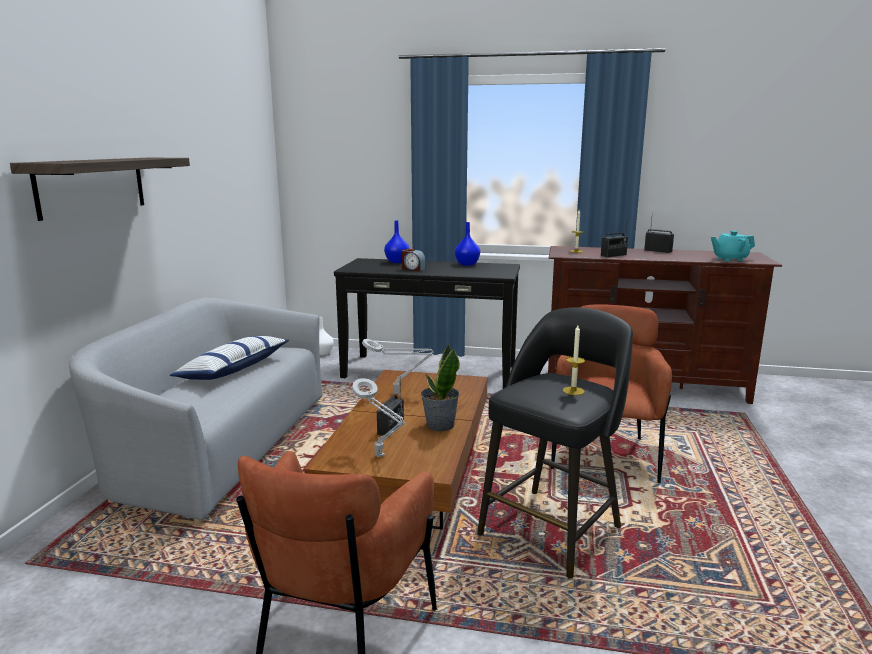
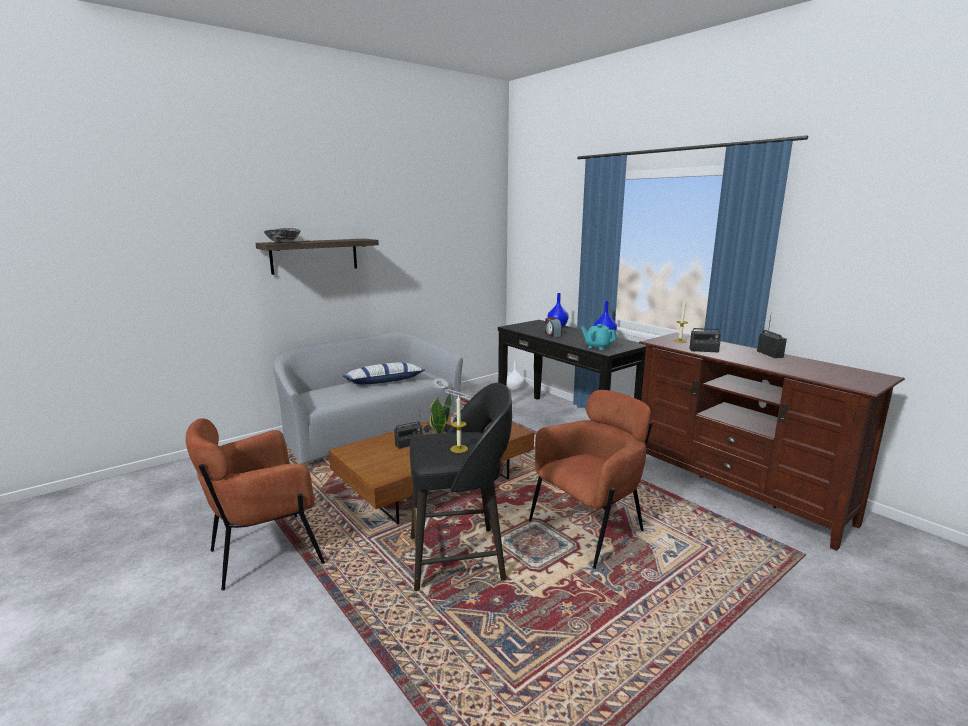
camera: 40 degrees right, 0 degrees up
grey table lamp [352,378,405,457] -> none
turquoise teapot [711,231,755,262] -> turquoise teapot moved to [581,324,617,350]
none -> bowl [264,228,300,243]

